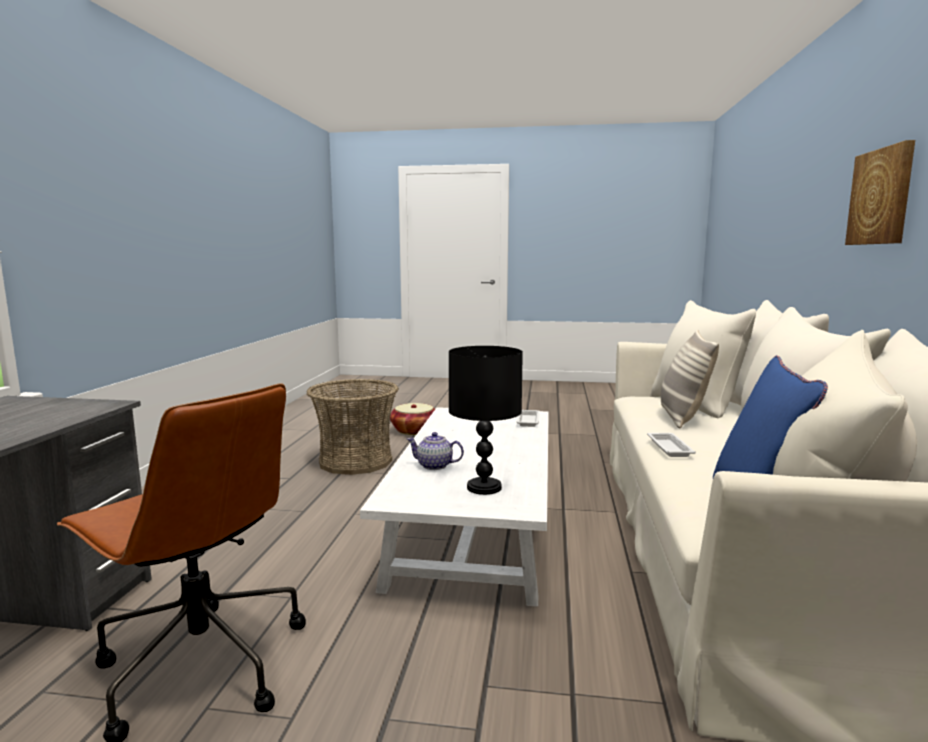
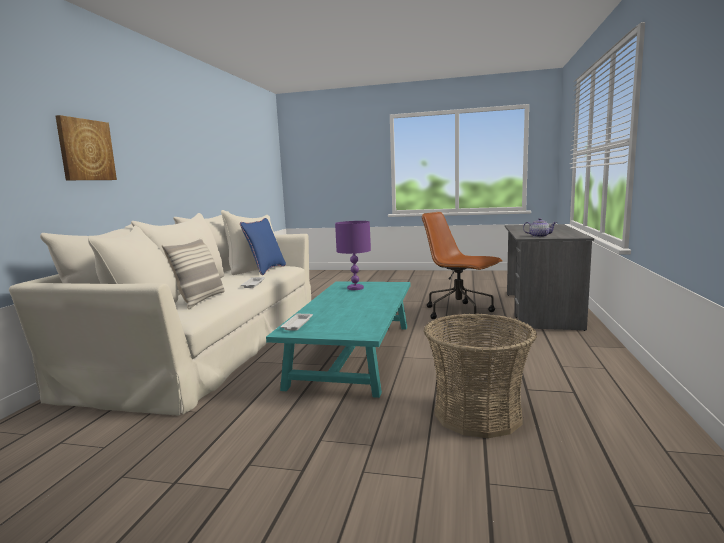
camera: 175 degrees left, 0 degrees up
white coffee table [360,407,549,607] -> turquoise coffee table [266,281,410,398]
basket [390,403,435,435] -> none
teapot [407,432,464,470] -> teapot moved to [523,218,557,237]
black table lamp [449,346,523,495] -> purple table lamp [335,221,371,290]

